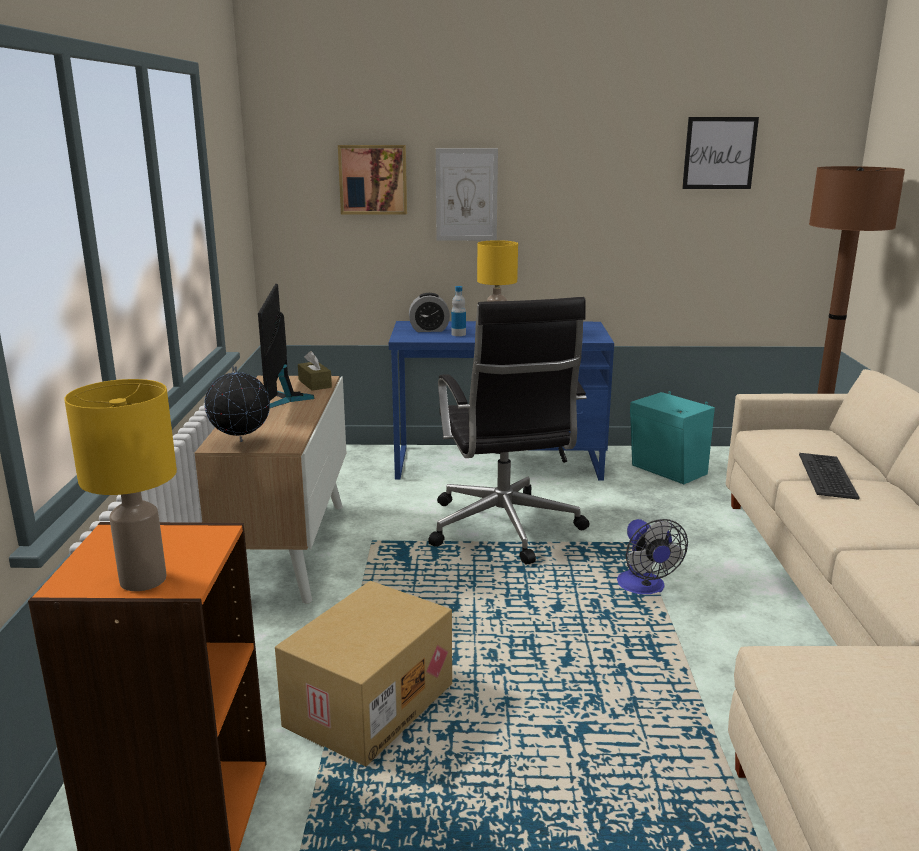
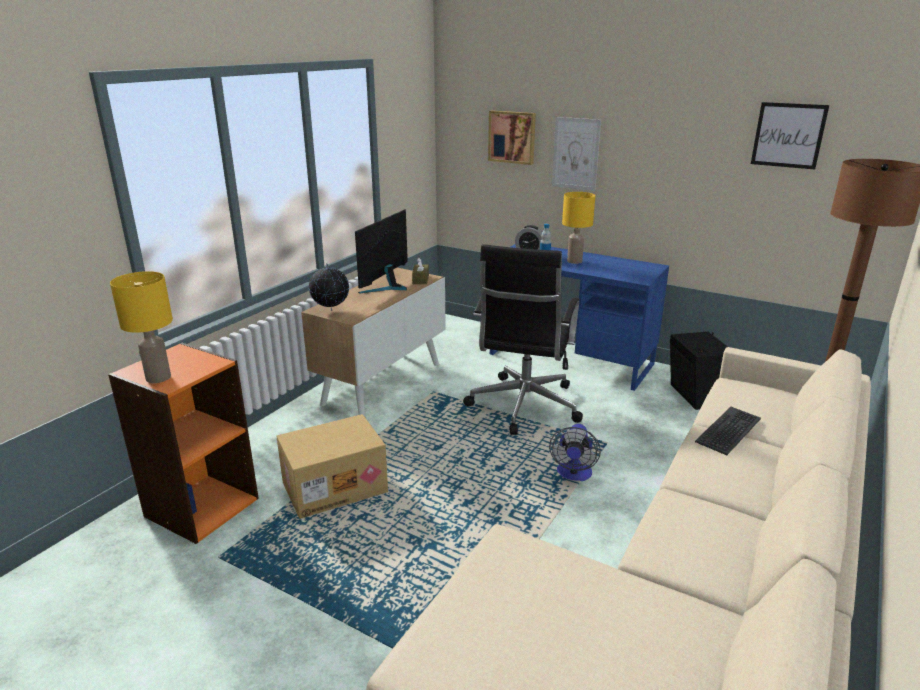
camera: 30 degrees right, 5 degrees up
turquoise speaker [630,391,715,484] -> black speaker [670,332,733,410]

